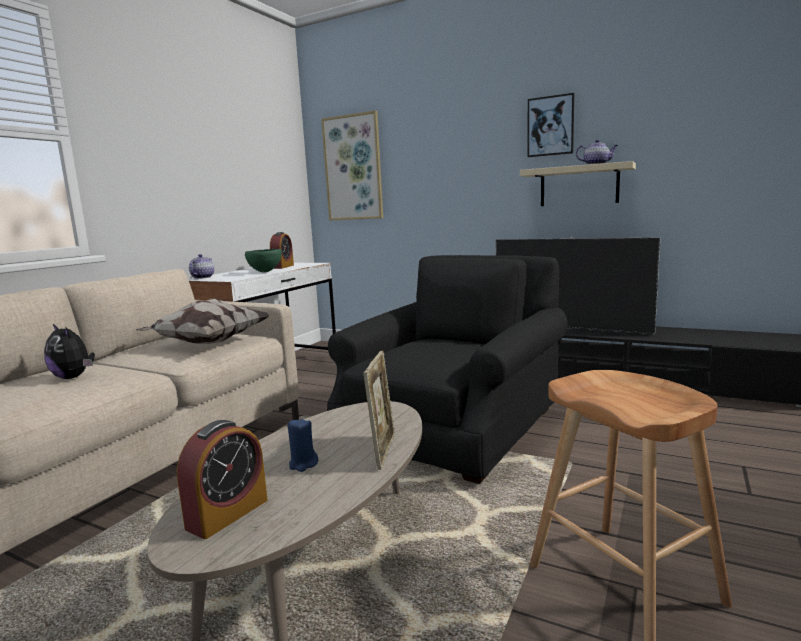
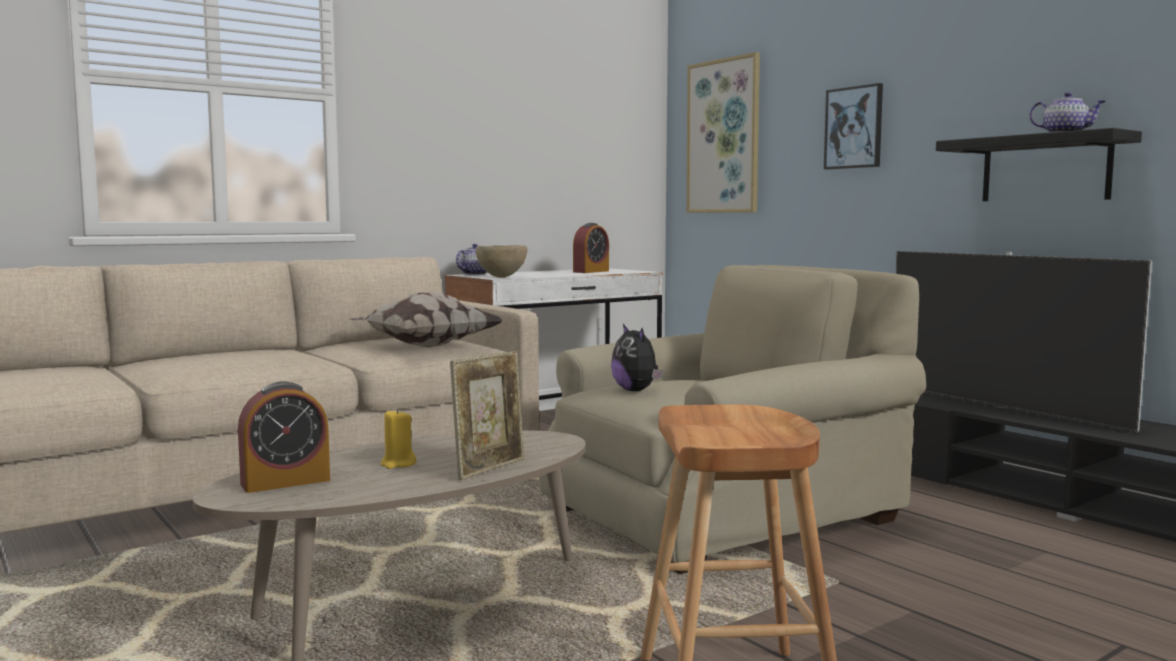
camera: 25 degrees right, 5 degrees down
plush toy [44,324,95,379] -> plush toy moved to [611,324,663,391]
green bowl [245,249,282,273] -> none
blue candle [288,418,318,472] -> yellow candle [381,409,416,469]
black armchair [327,255,568,484] -> beige armchair [539,265,926,574]
beige shelf [520,161,636,206] -> black shelf [936,128,1142,201]
picture [527,93,574,157] -> picture moved to [824,83,883,170]
none -> brown bowl [475,245,527,278]

